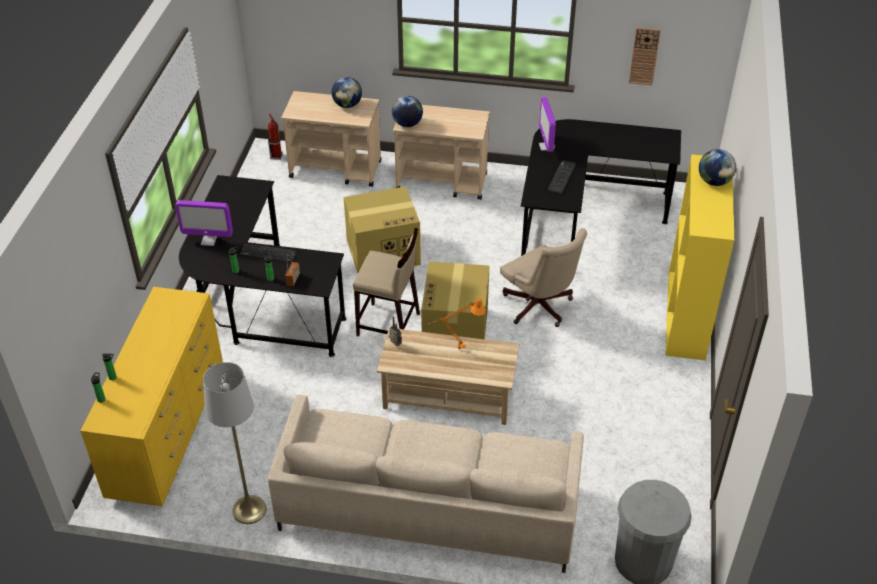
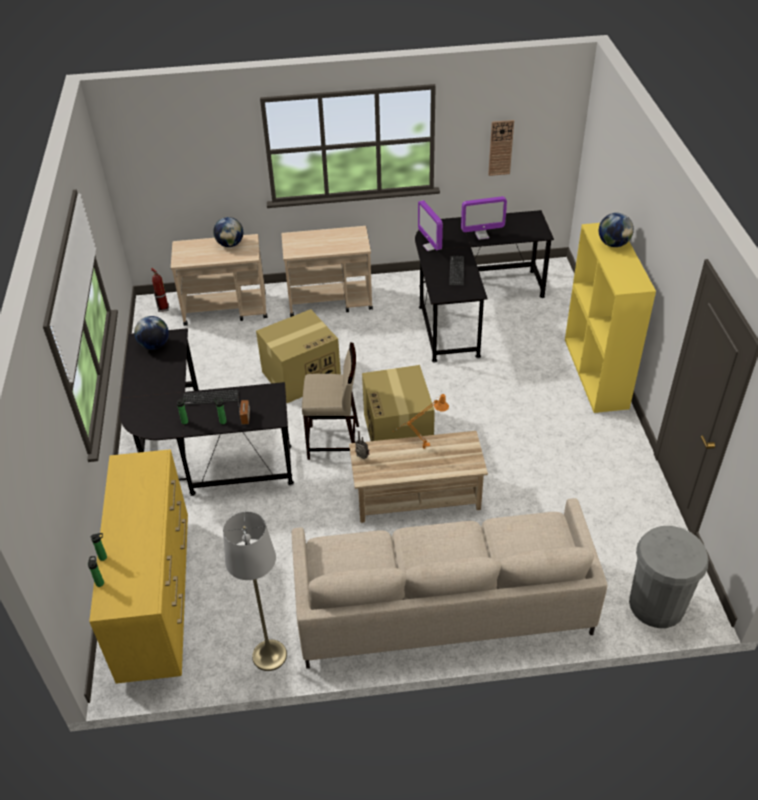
camera: 15 degrees left, 0 degrees up
monitor [175,200,233,246] -> monitor moved to [461,196,507,240]
globe [392,96,423,127] -> globe moved to [134,316,169,350]
beige office chair [500,228,587,327] -> none

